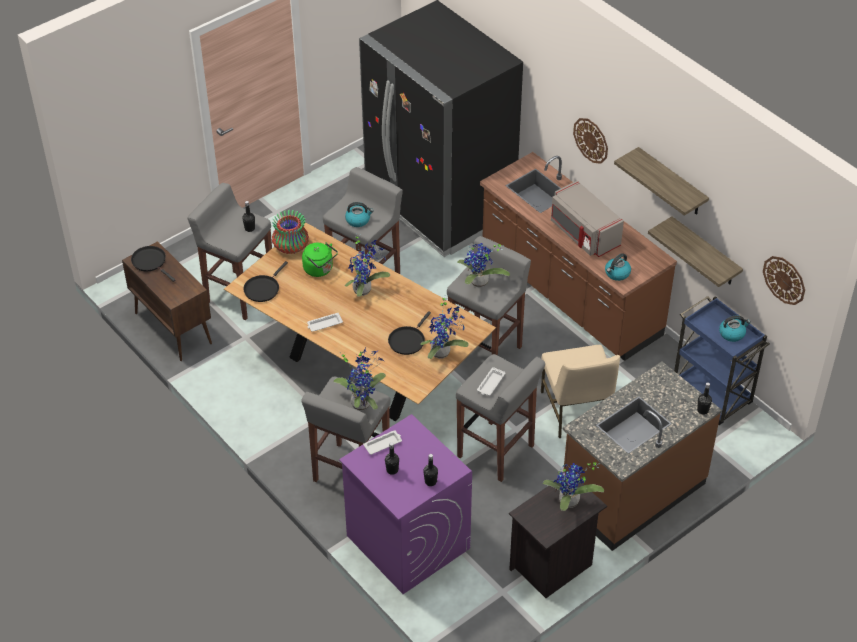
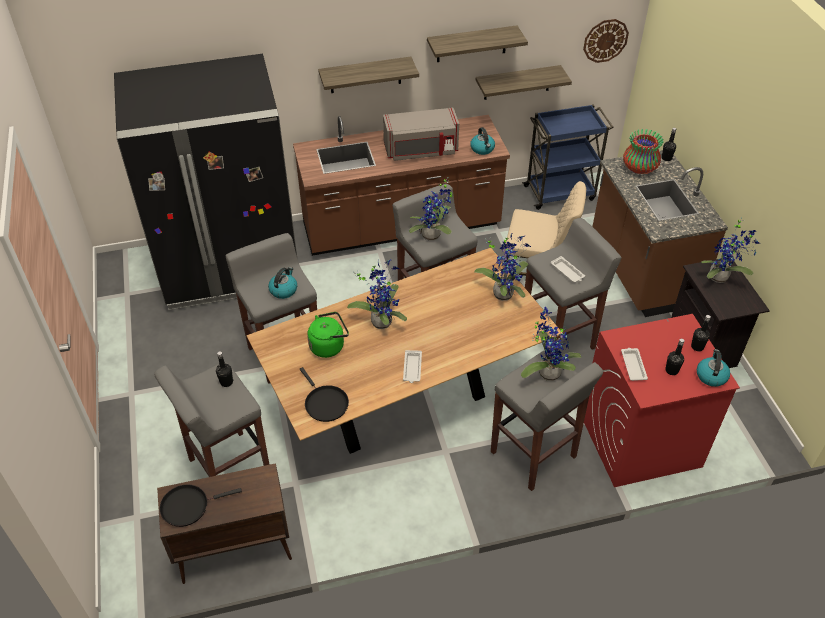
camera: 65 degrees left, 0 degrees up
vase [272,210,309,254] -> vase moved to [623,129,664,174]
purple washing machine [339,414,472,594] -> red washing machine [584,314,740,487]
black frying pan [388,311,431,355] -> none
wall clock [573,118,608,164] -> shelf [318,57,419,93]
kettle [719,315,751,342] -> kettle moved to [697,349,730,387]

